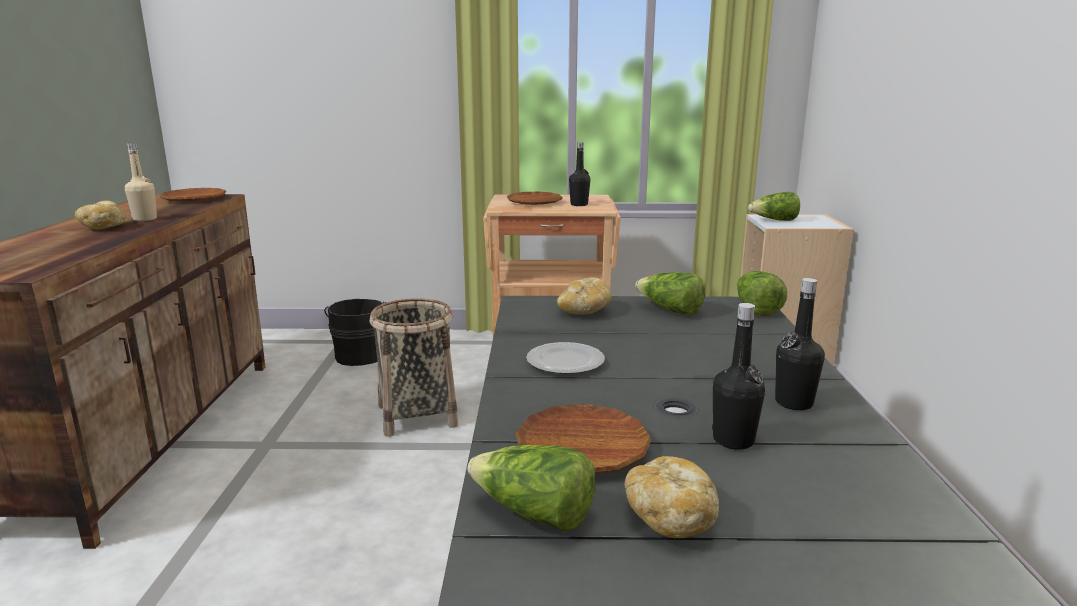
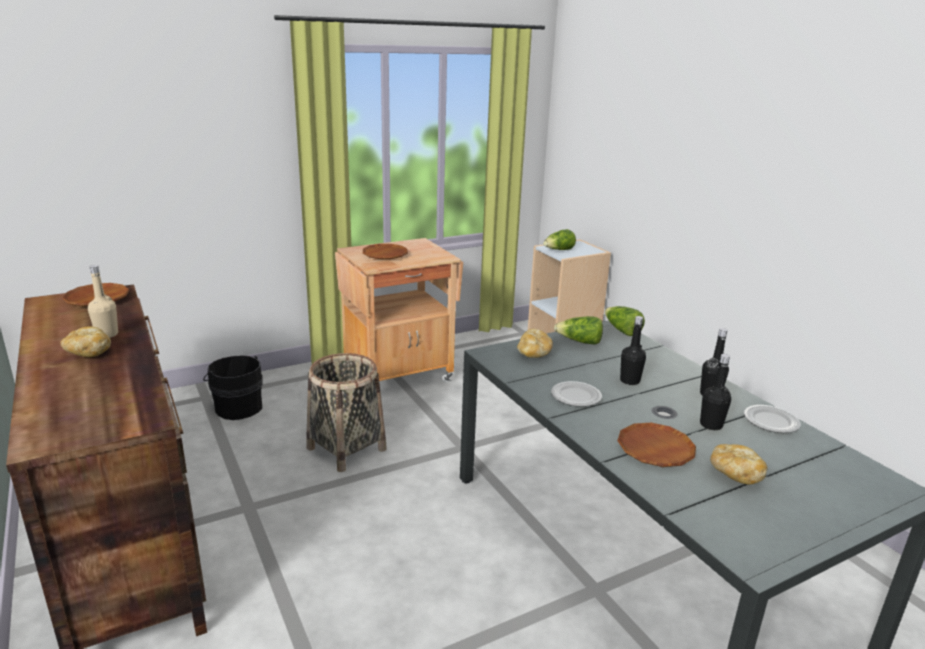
camera: 30 degrees left, 5 degrees up
lettuce [467,445,595,532] -> none
black bottle [569,142,590,206] -> black bottle moved to [620,316,646,385]
none -> plate [744,405,801,433]

